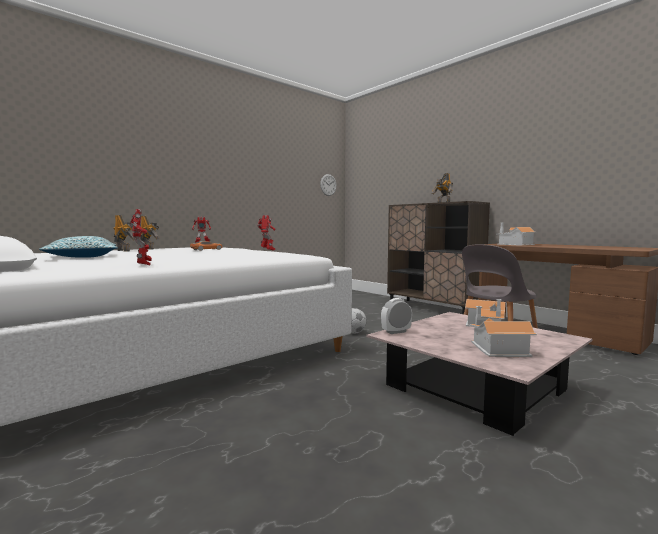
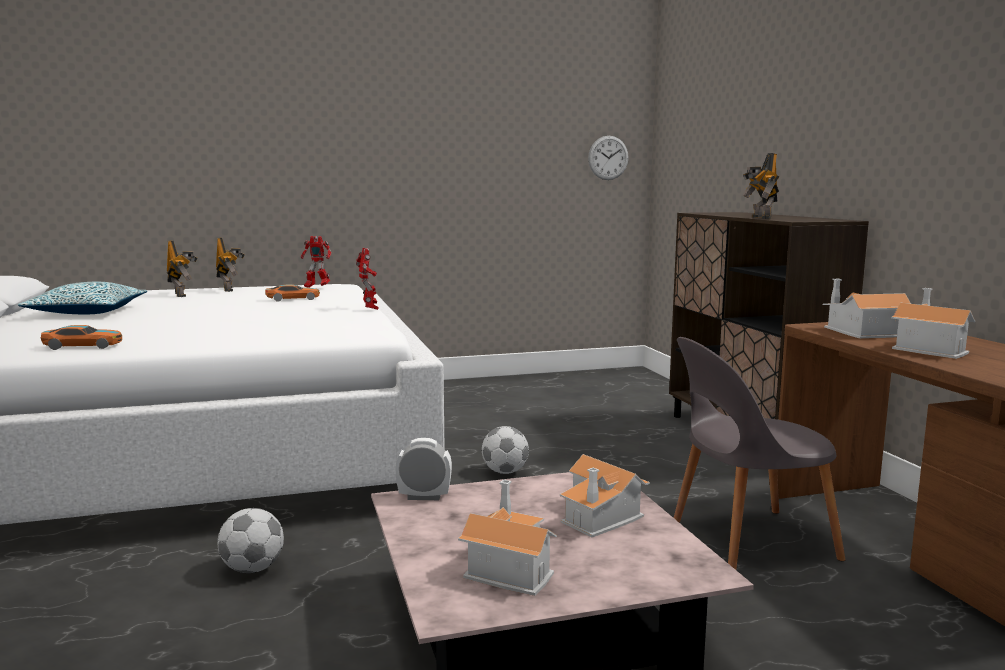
camera: 25 degrees right, 5 degrees up
toy robot [130,209,152,265] -> toy car [41,325,122,350]
none -> football [218,508,284,573]
none -> toy house [891,288,975,359]

